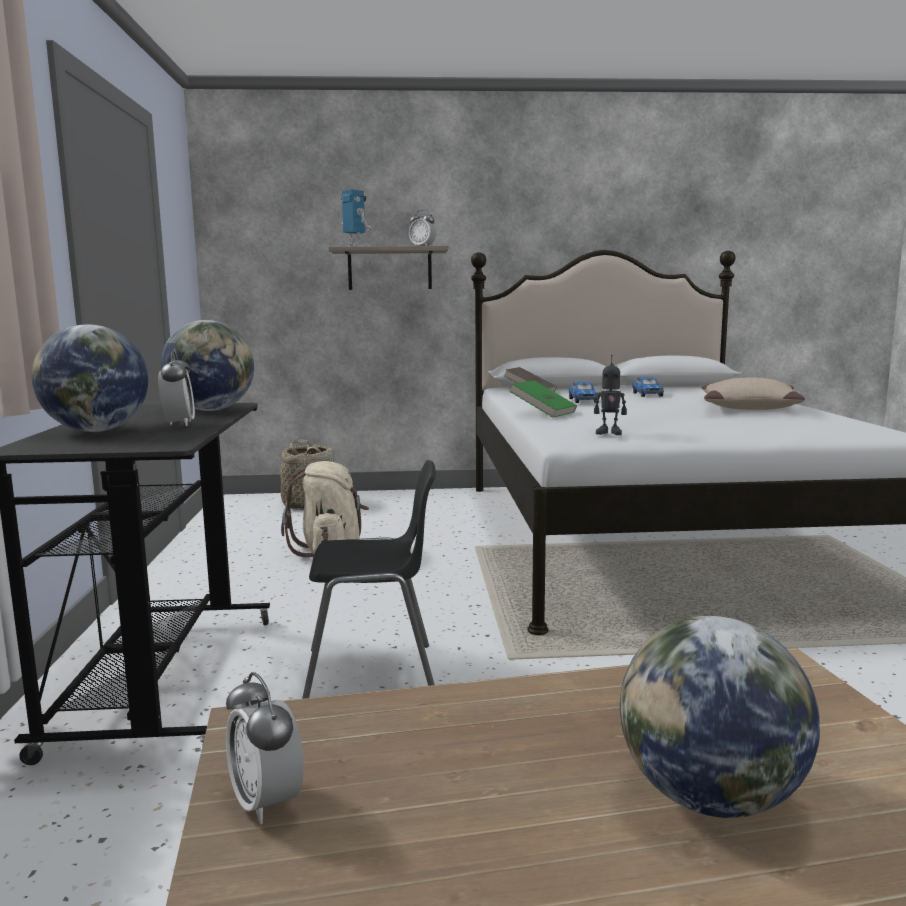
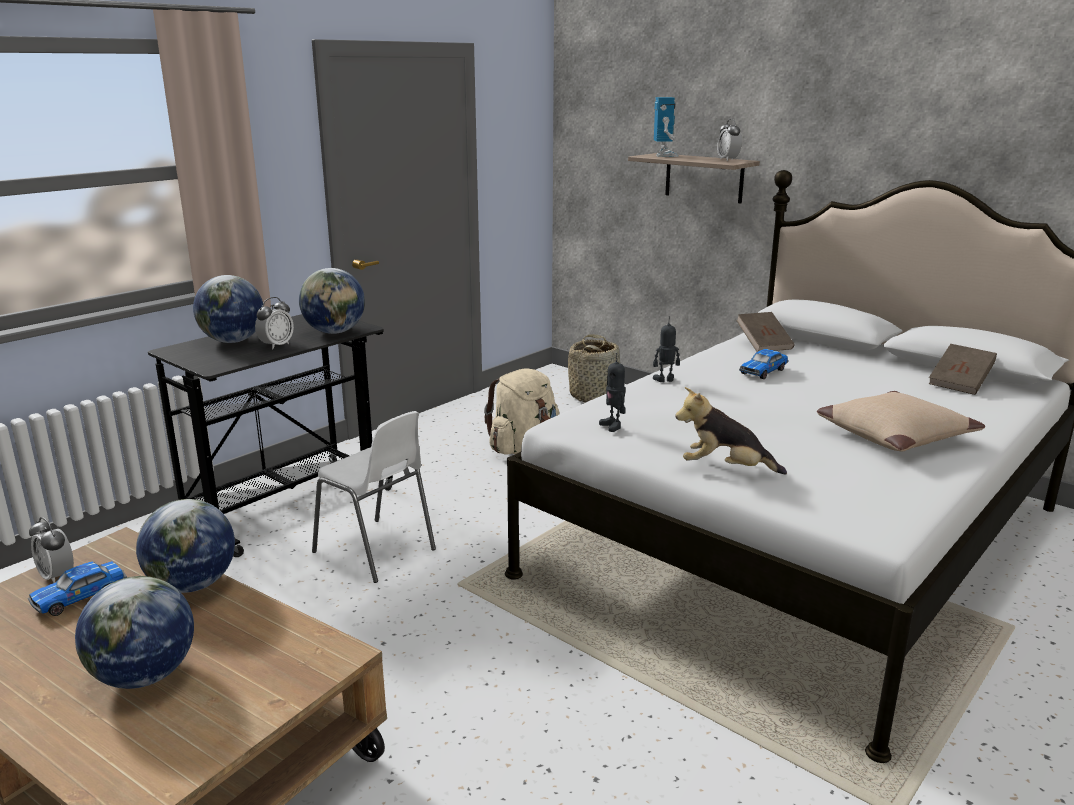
camera: 45 degrees right, 10 degrees up
alarm clock [226,672,304,824] -> alarm clock turned 60 degrees counterclockwise [29,517,74,583]
black chair [302,460,436,699] -> white chair [312,411,436,583]
green book [509,381,577,417] -> toy robot [653,316,680,382]
toy car [632,377,664,397] -> toy car moved to [28,561,127,616]
none -> globe [136,499,235,593]
none -> plush toy [675,387,787,475]
none -> brown book [929,344,997,395]

